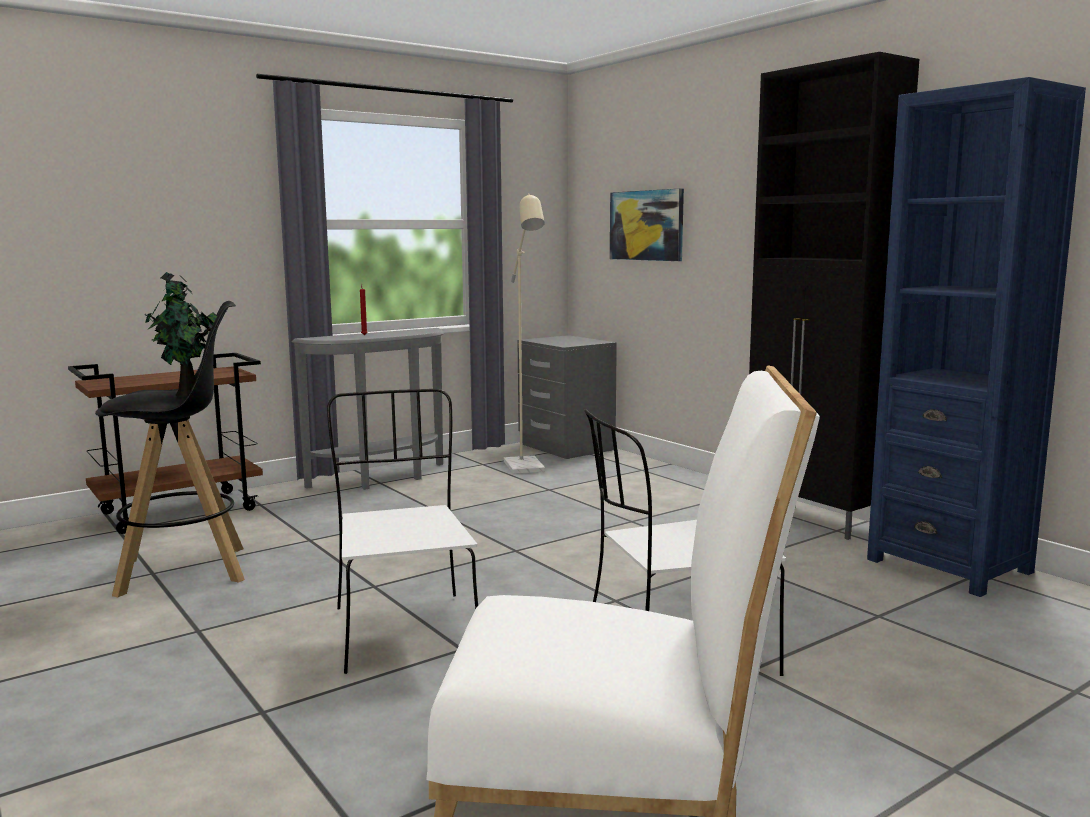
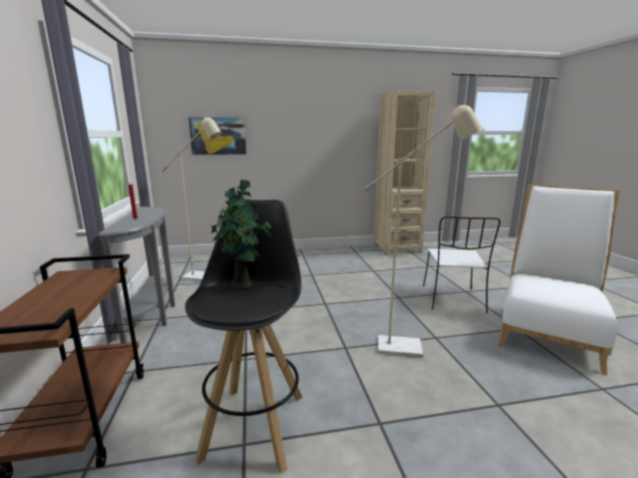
camera: 65 degrees left, 5 degrees up
white chair [327,389,478,674] -> beige floor lamp [364,103,482,358]
grey nightstand [517,335,617,459] -> none
black cabinet [749,52,919,540] -> none
blue bookcase [867,77,1086,597] -> beige bookcase [374,90,436,256]

